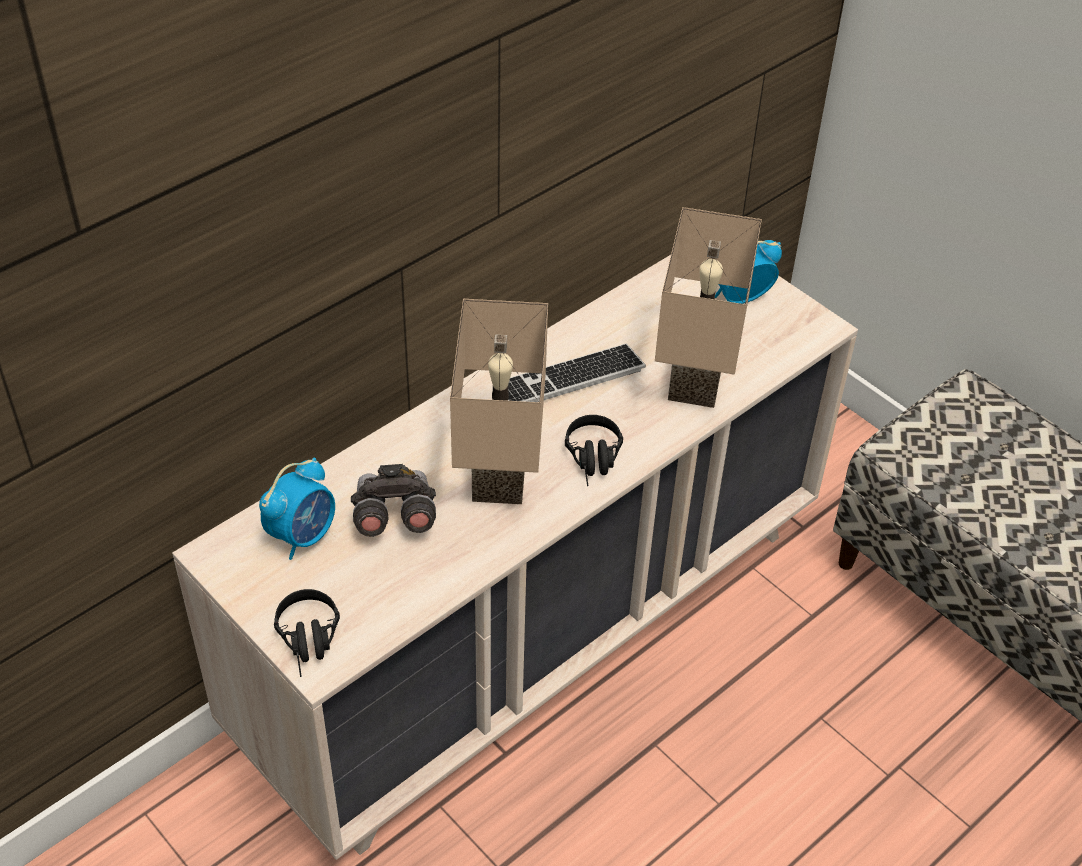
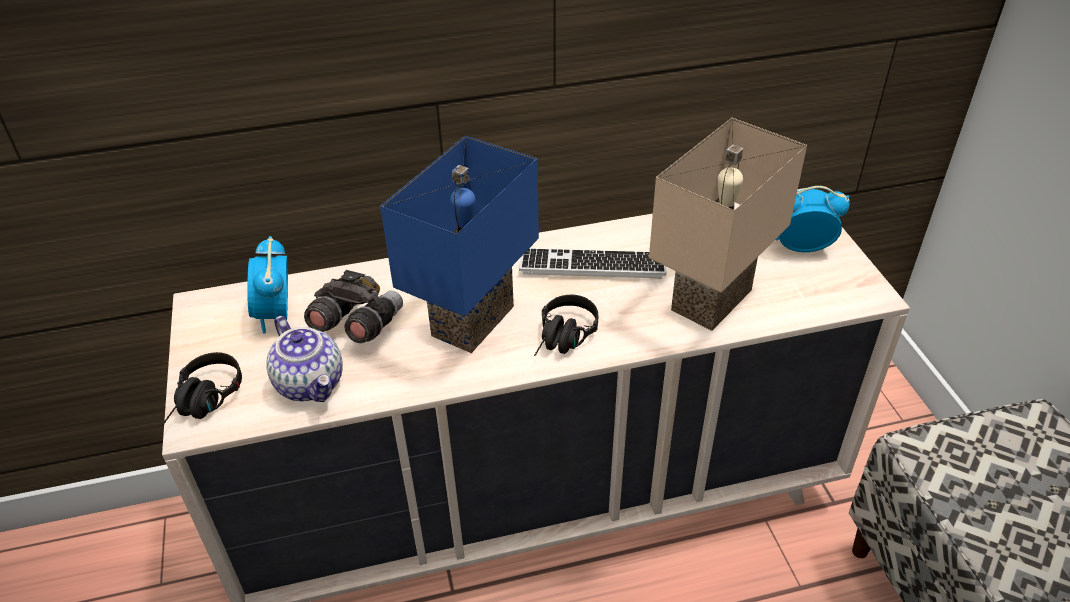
camera: 30 degrees right, 5 degrees down
alarm clock [259,458,335,560] -> alarm clock turned 105 degrees clockwise [247,236,288,334]
beige table lamp [450,299,548,504] -> blue table lamp [380,136,539,353]
none -> teapot [266,316,343,402]

